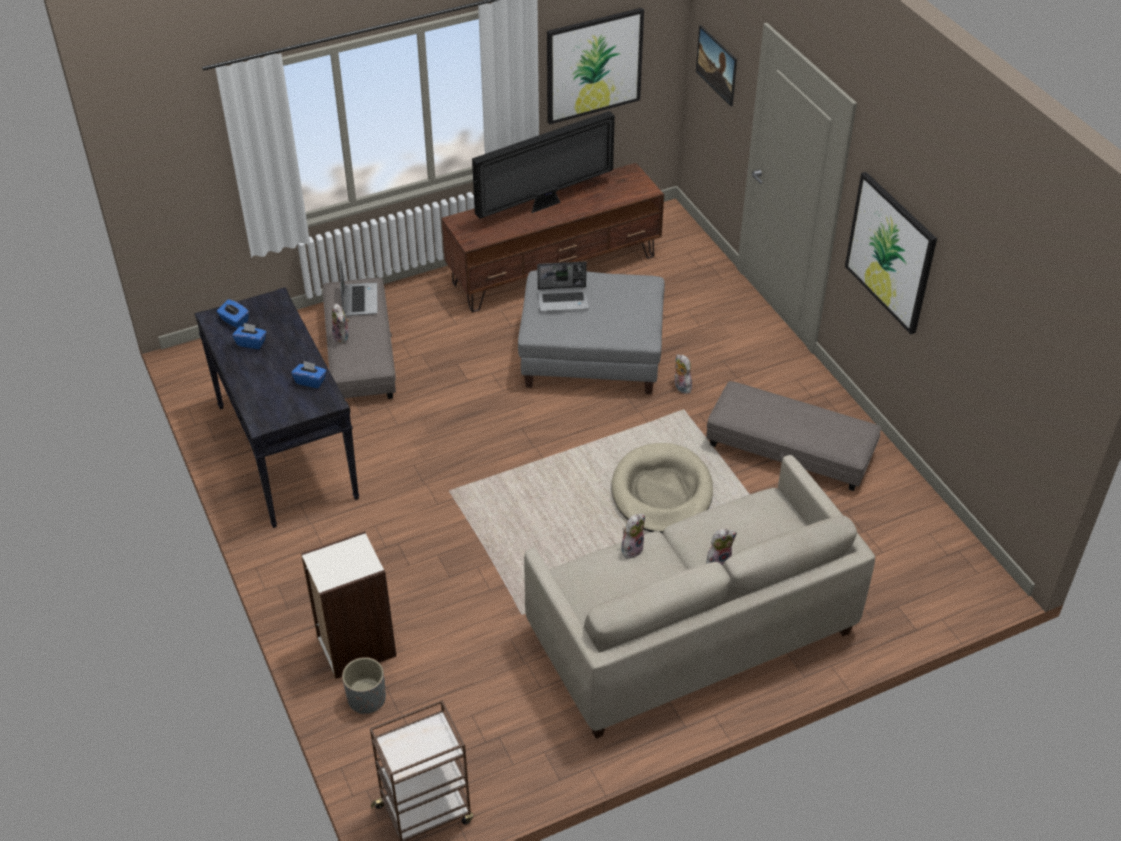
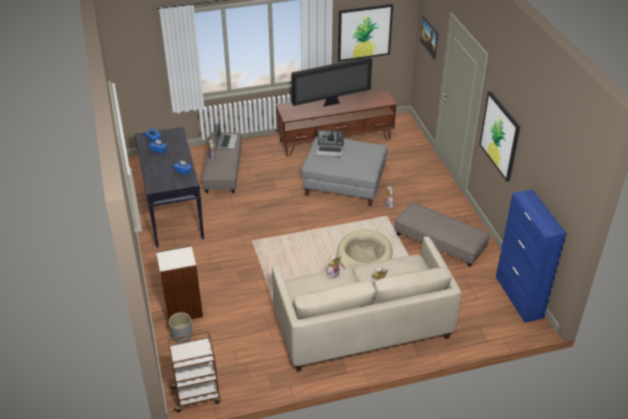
camera: 10 degrees right, 5 degrees down
none -> blue cabinet [496,189,566,322]

